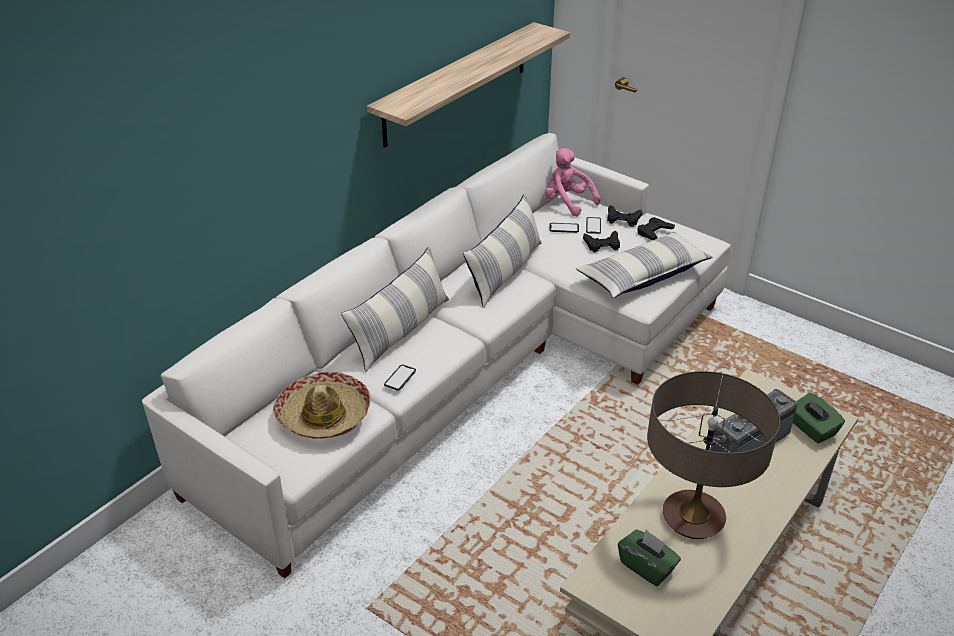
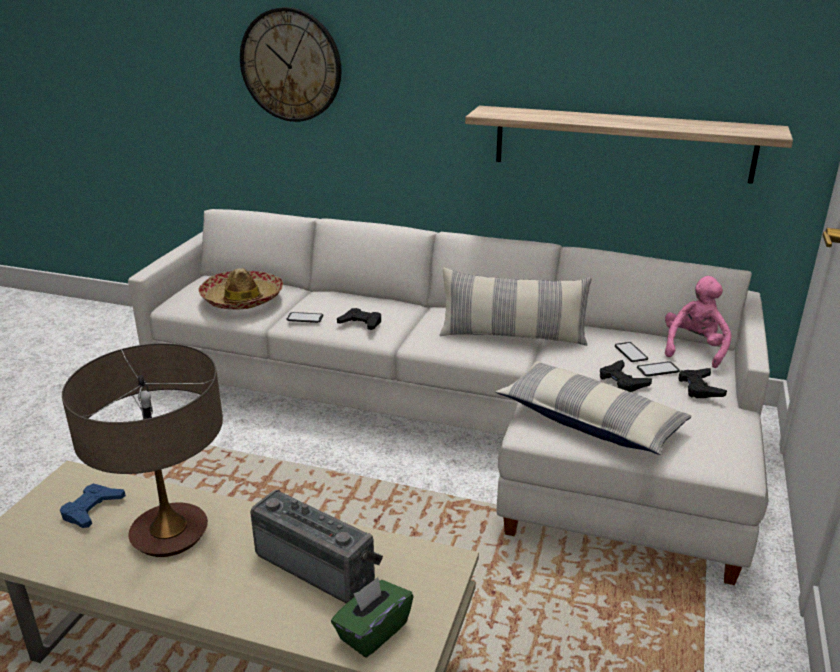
camera: 70 degrees right, 10 degrees down
pillow [341,247,449,372] -> none
green tissue box [618,529,681,586] -> blue game controller [60,484,126,528]
black game controller [638,217,675,240] -> black game controller moved to [337,308,381,330]
none -> wall clock [240,7,342,122]

